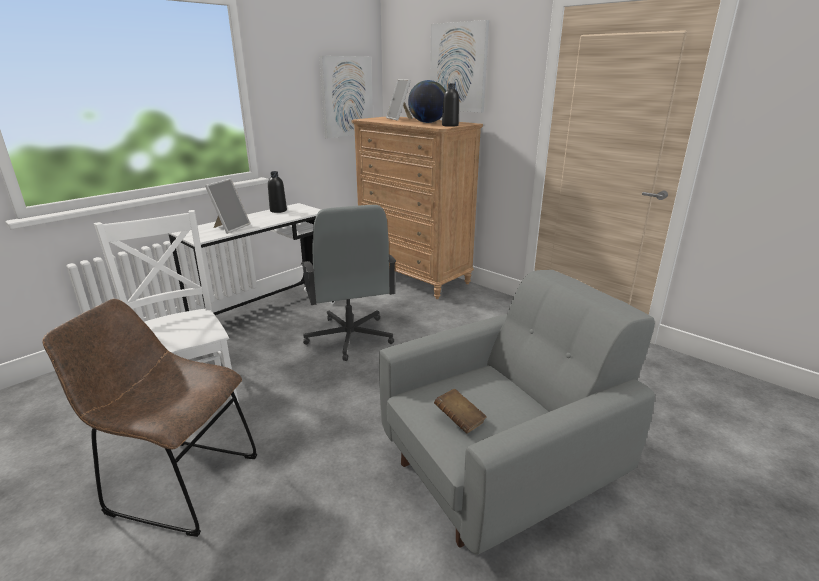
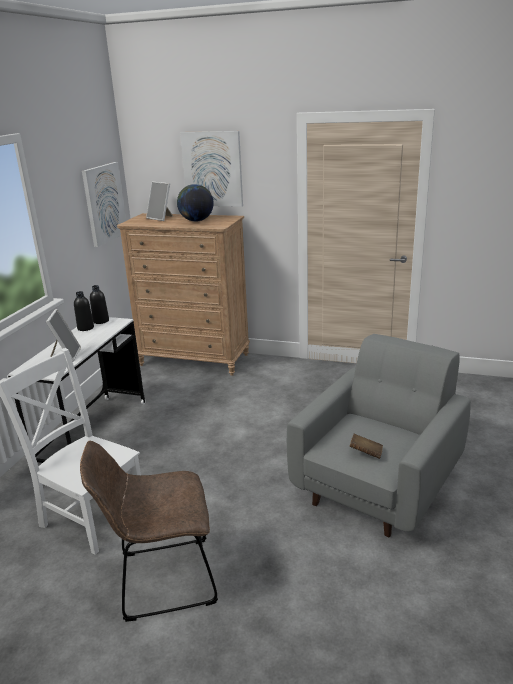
camera: 25 degrees left, 0 degrees up
grey office chair [301,205,396,361] -> none
black bottle [442,83,459,127] -> black bottle moved to [90,285,109,324]

